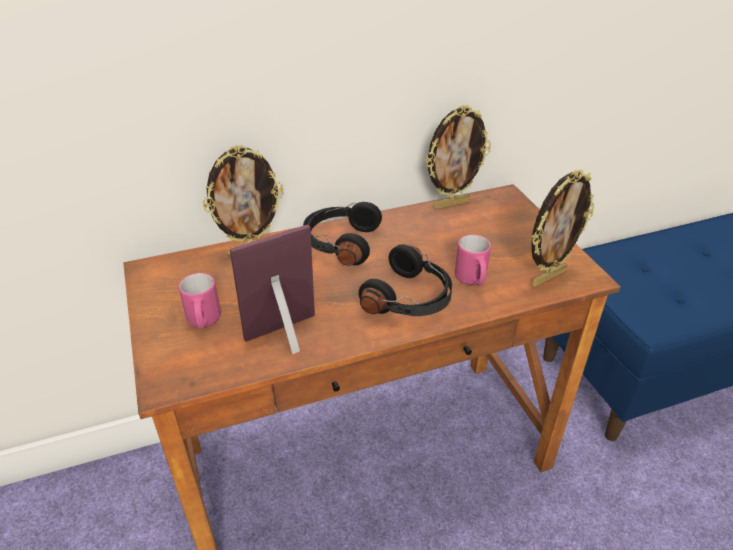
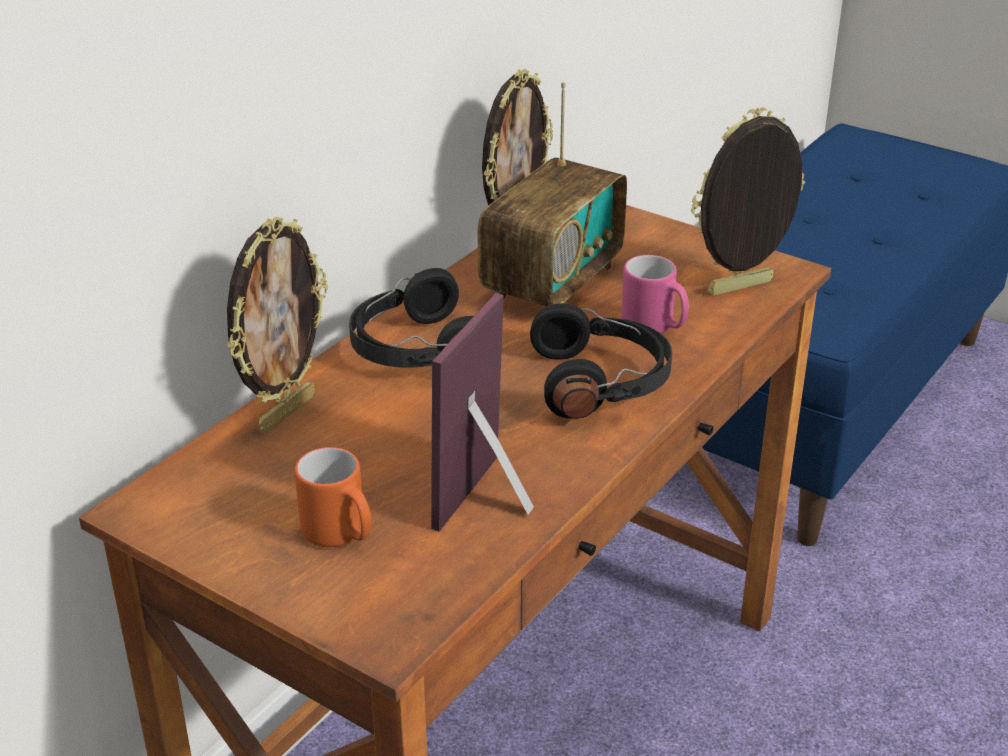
camera: 35 degrees left, 5 degrees down
pink mug [179,273,221,329] -> orange mug [295,447,371,547]
picture frame [531,170,594,287] -> picture frame turned 135 degrees counterclockwise [691,107,805,296]
none -> radio [478,82,627,306]

